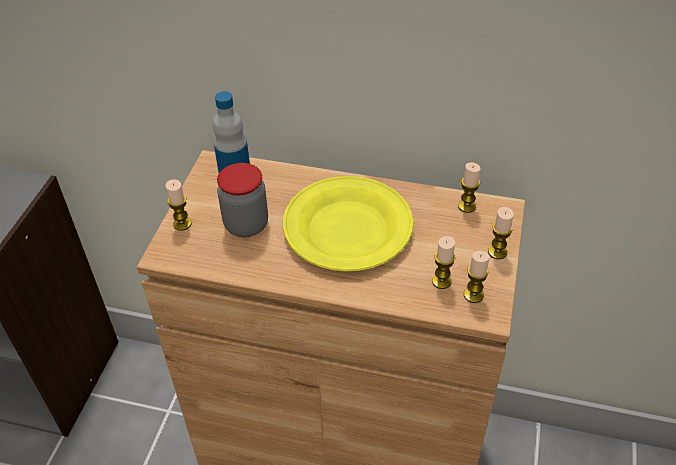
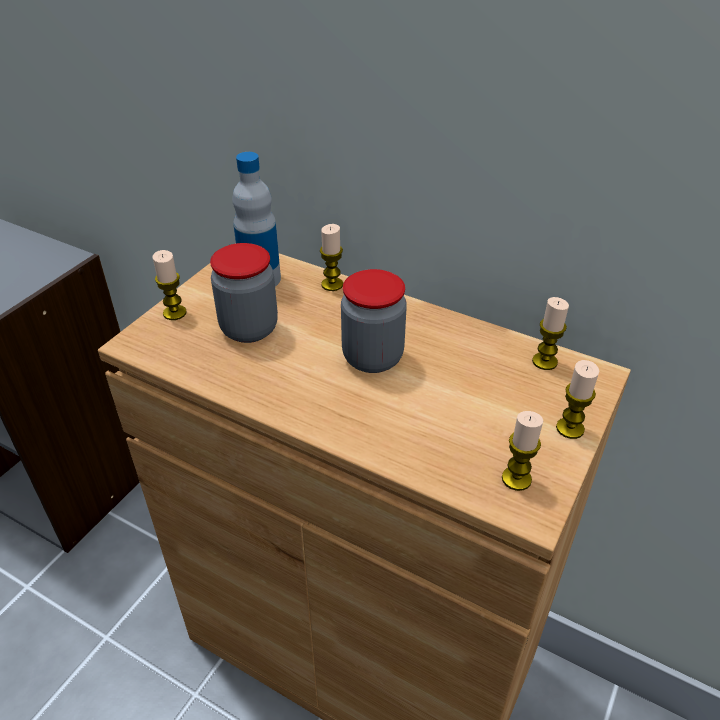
camera: 15 degrees right, 5 degrees down
yellow plate [283,176,413,271] -> jar [341,269,407,373]
candle [432,236,455,289] -> candle moved to [320,224,343,291]

